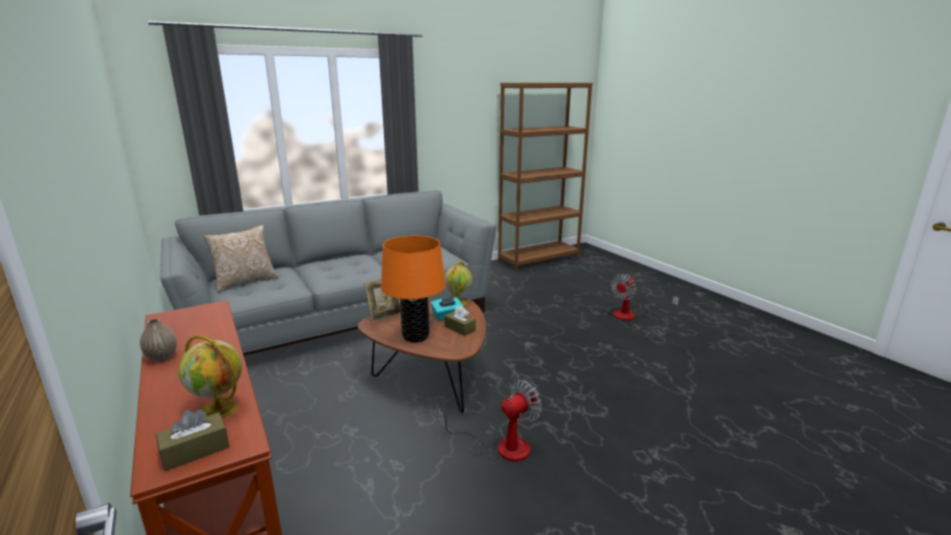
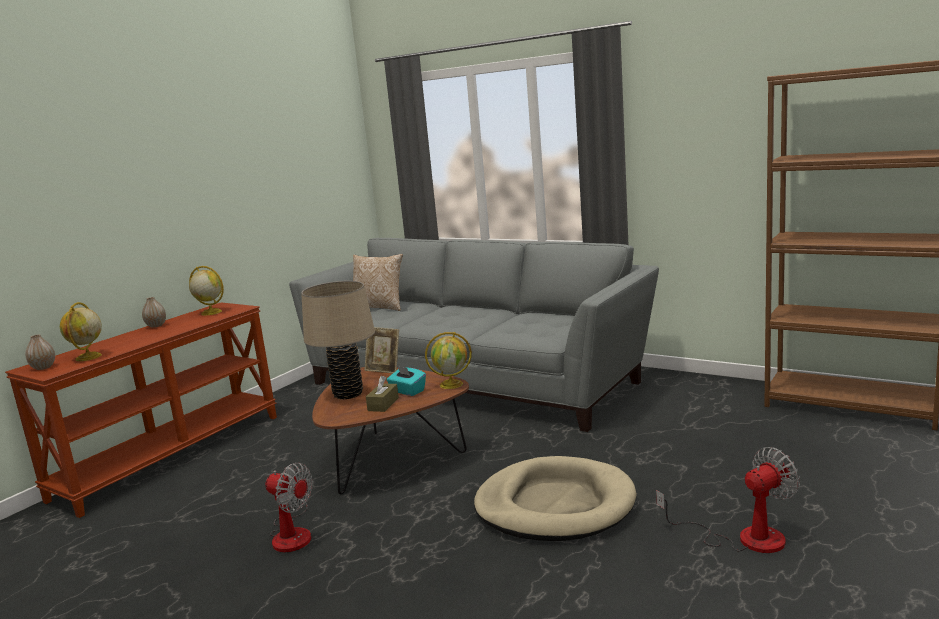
camera: 65 degrees right, 5 degrees down
brown tissue box [156,409,230,471] -> vase [25,334,55,370]
orange table lamp [381,236,446,343] -> beige table lamp [301,281,375,399]
fan [611,274,679,321] -> fan turned 135 degrees clockwise [656,447,800,553]
none -> globe [189,266,224,315]
none -> beige dog bed [474,456,637,541]

